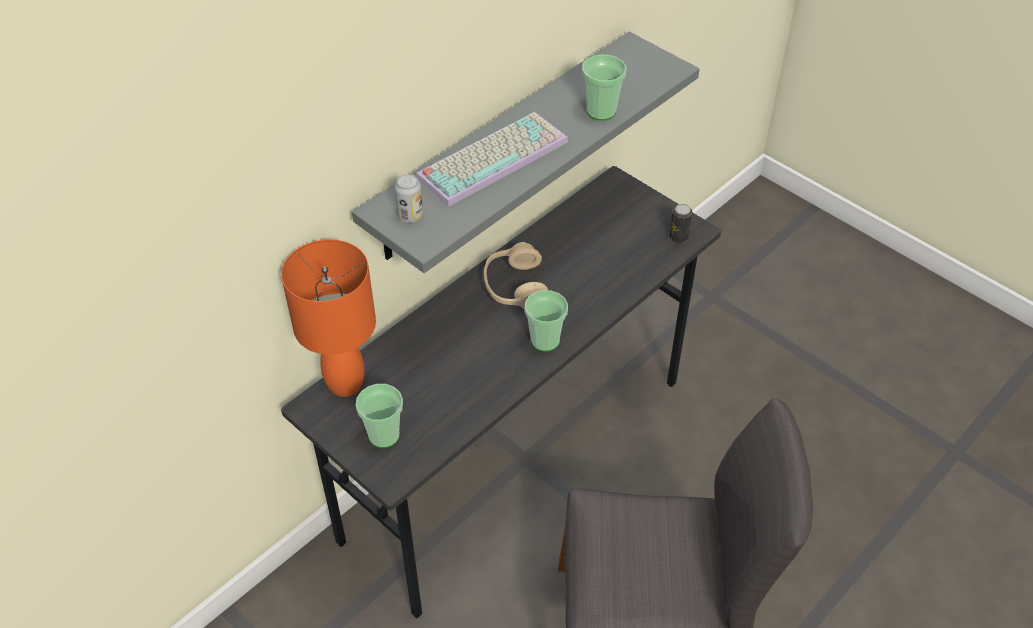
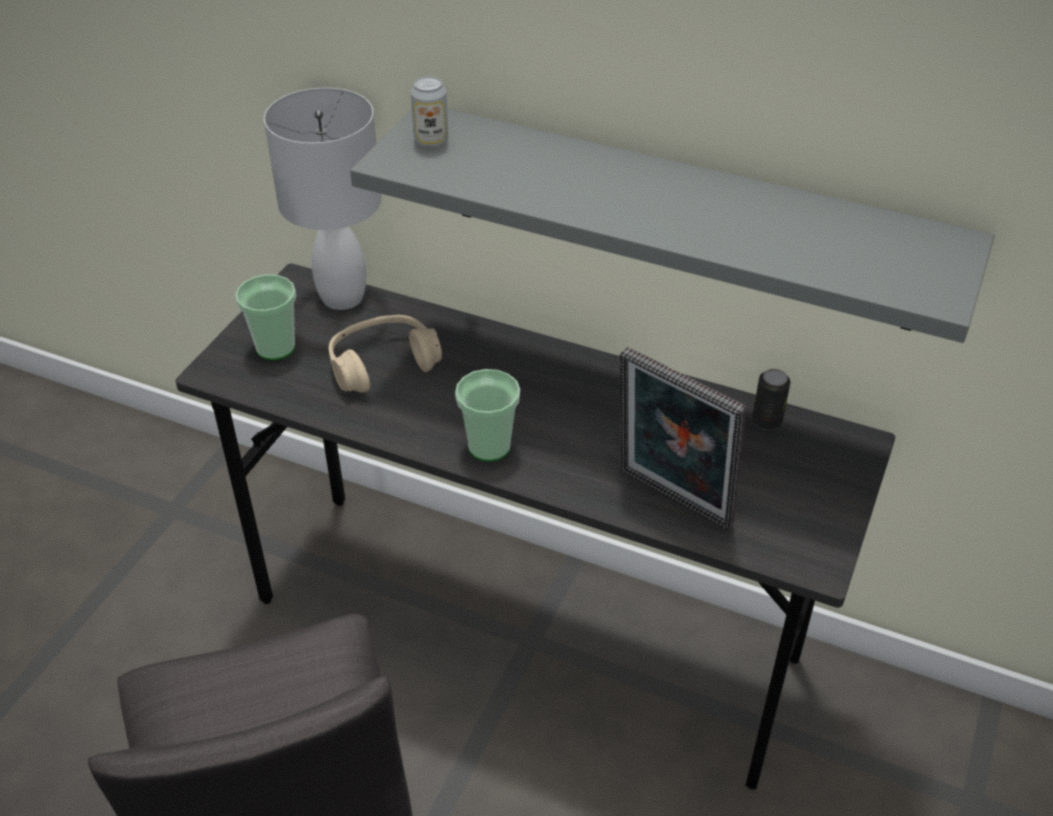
camera: 70 degrees right, 5 degrees down
orange table lamp [281,239,376,397] -> white table lamp [264,88,382,310]
keyboard [416,112,568,207] -> none
beige headphones [484,242,548,309] -> beige headphones moved to [329,315,442,393]
cup [582,55,626,121] -> none
can [669,204,692,243] -> can moved to [752,369,790,430]
none -> picture frame [620,347,746,530]

